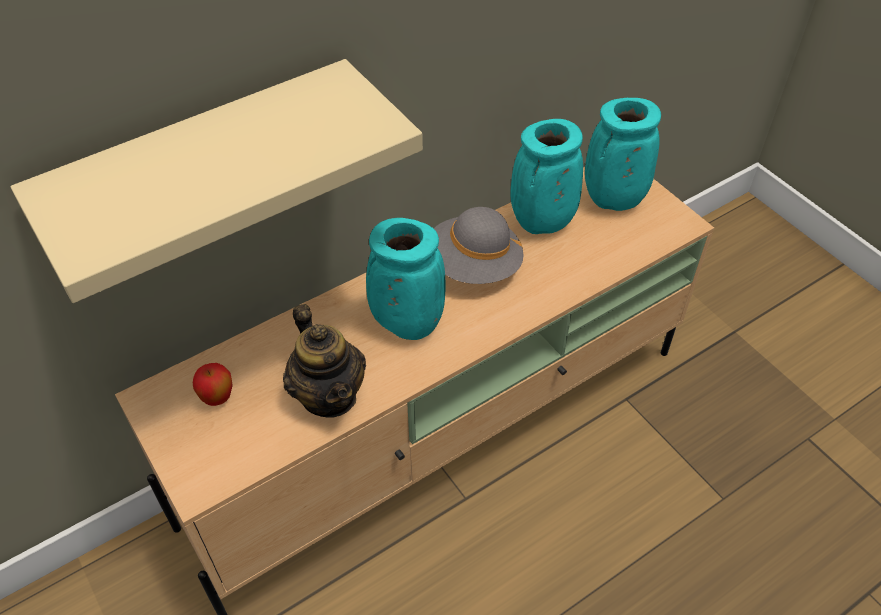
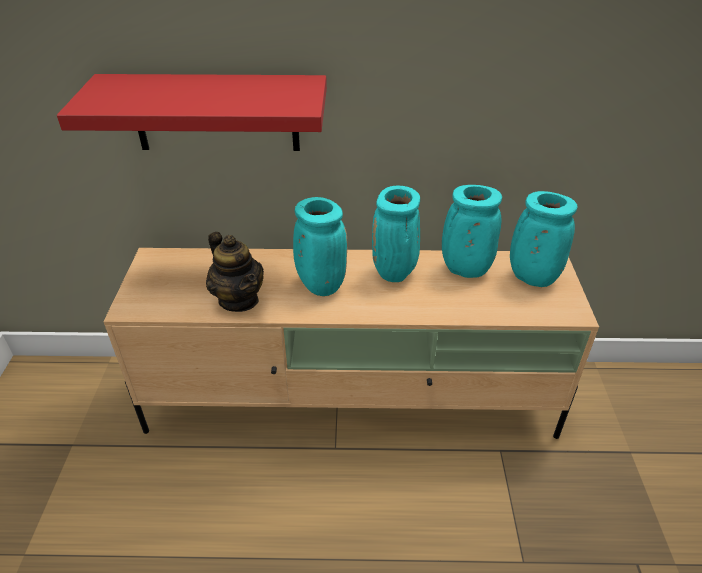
camera: 35 degrees right, 10 degrees down
beige shelf [10,59,423,303] -> red shelf [57,74,327,151]
apple [193,363,233,406] -> none
teapot [283,304,366,418] -> teapot turned 45 degrees counterclockwise [206,232,264,312]
grey hat [434,207,524,284] -> turquoise vase [372,186,420,282]

